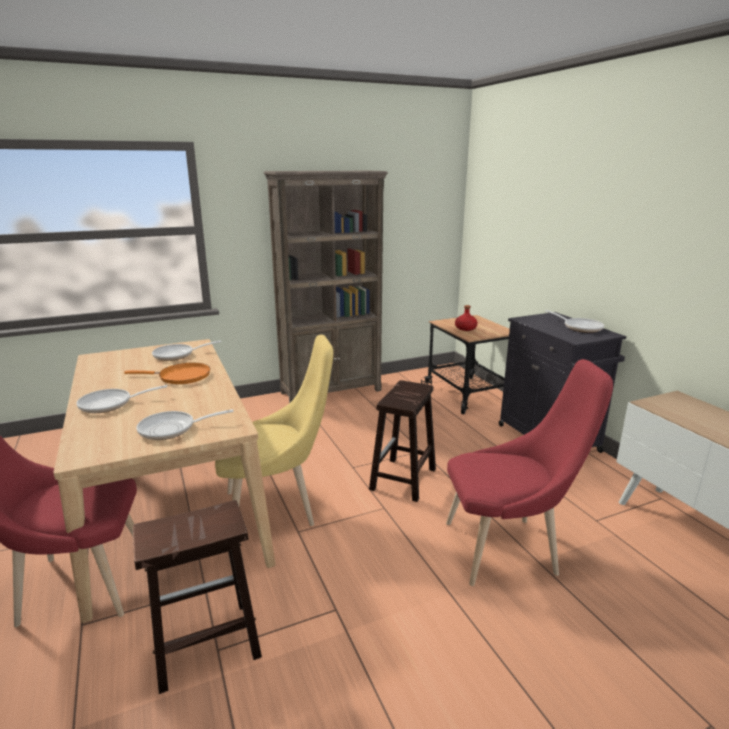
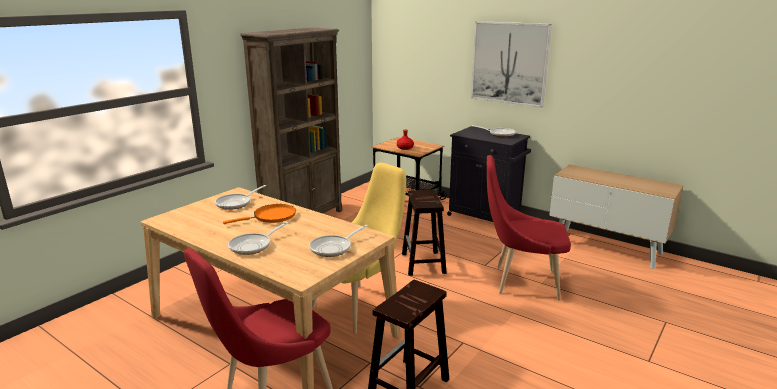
camera: 30 degrees left, 0 degrees up
red chair [446,359,613,586] -> red chair turned 135 degrees counterclockwise [487,155,571,300]
none -> picture [471,21,552,108]

